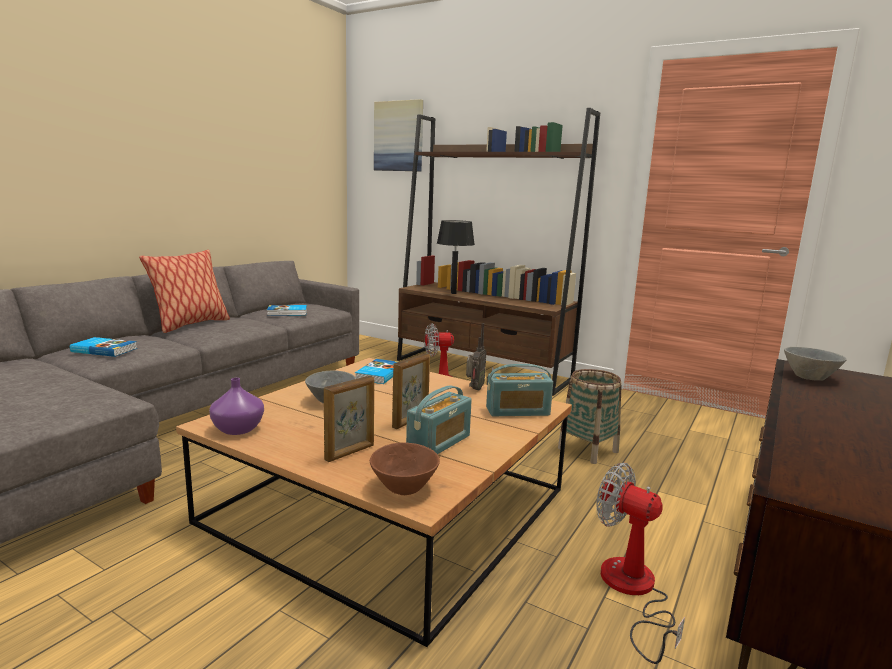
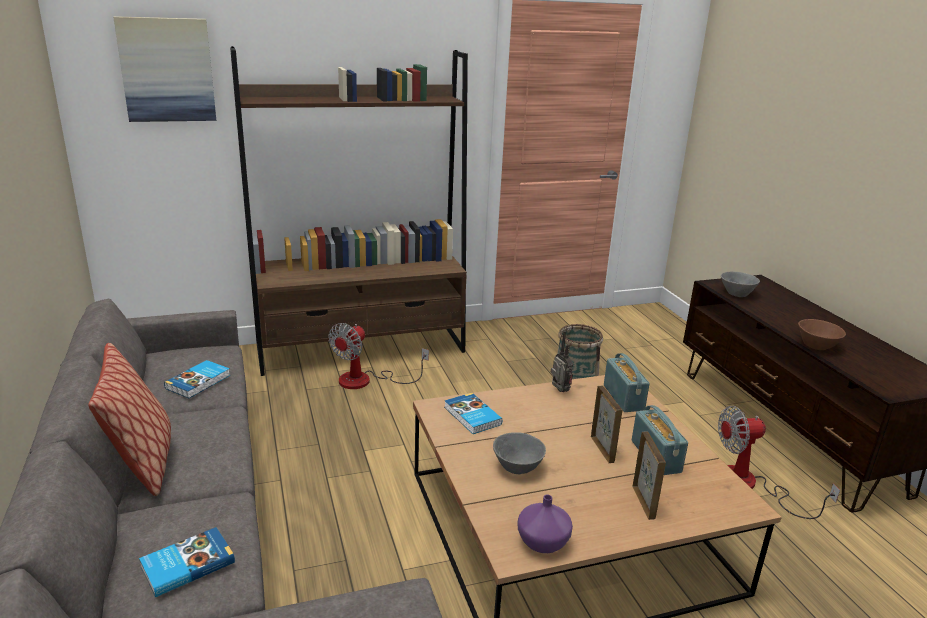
camera: 50 degrees left, 10 degrees up
brown bowl [370,442,440,495] -> brown bowl moved to [798,319,846,350]
black table lamp [437,220,475,294] -> none
radio [486,364,553,416] -> radio turned 45 degrees counterclockwise [604,353,650,412]

